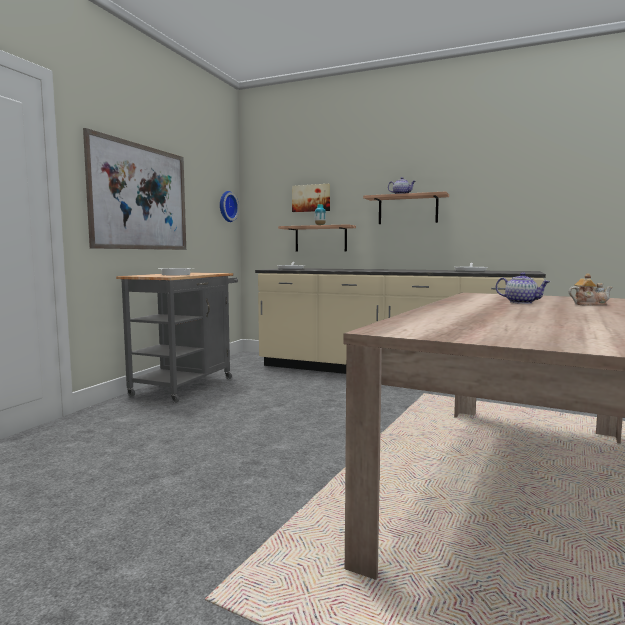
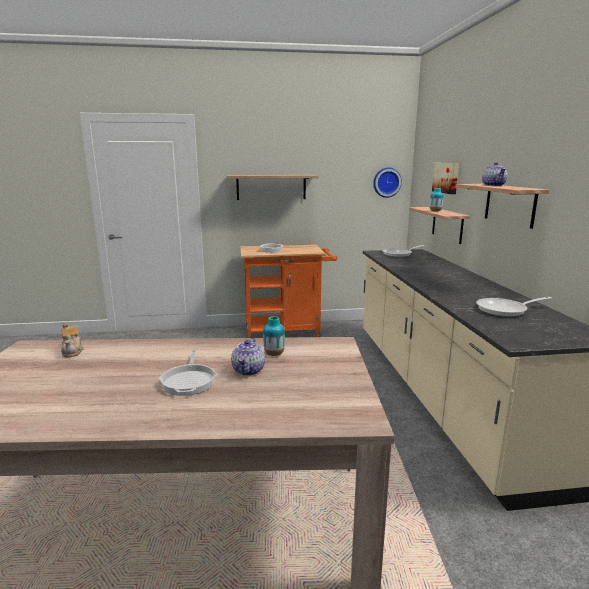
camera: 60 degrees right, 10 degrees up
picture [83,128,186,250] -> shelf [227,175,319,200]
grey cart [116,272,238,403] -> orange cart [240,244,337,338]
teapot [569,273,613,306] -> teapot moved to [61,322,84,357]
none -> frying pan [159,350,217,396]
none -> vase [263,316,285,356]

